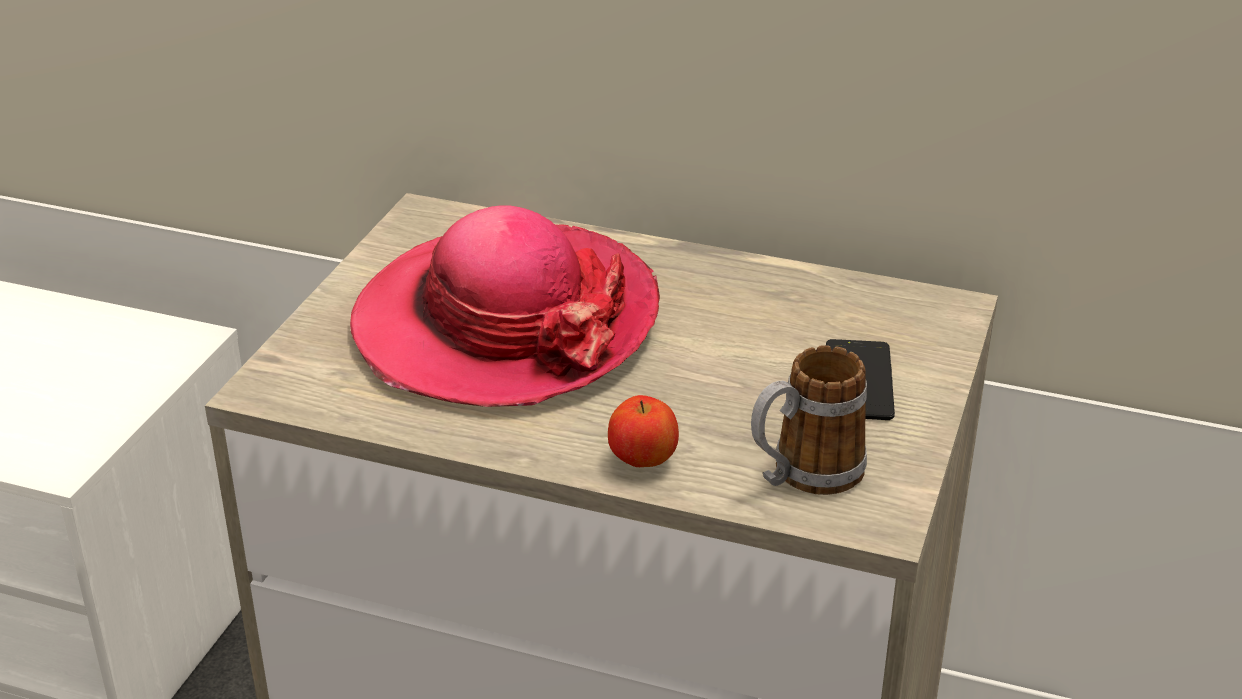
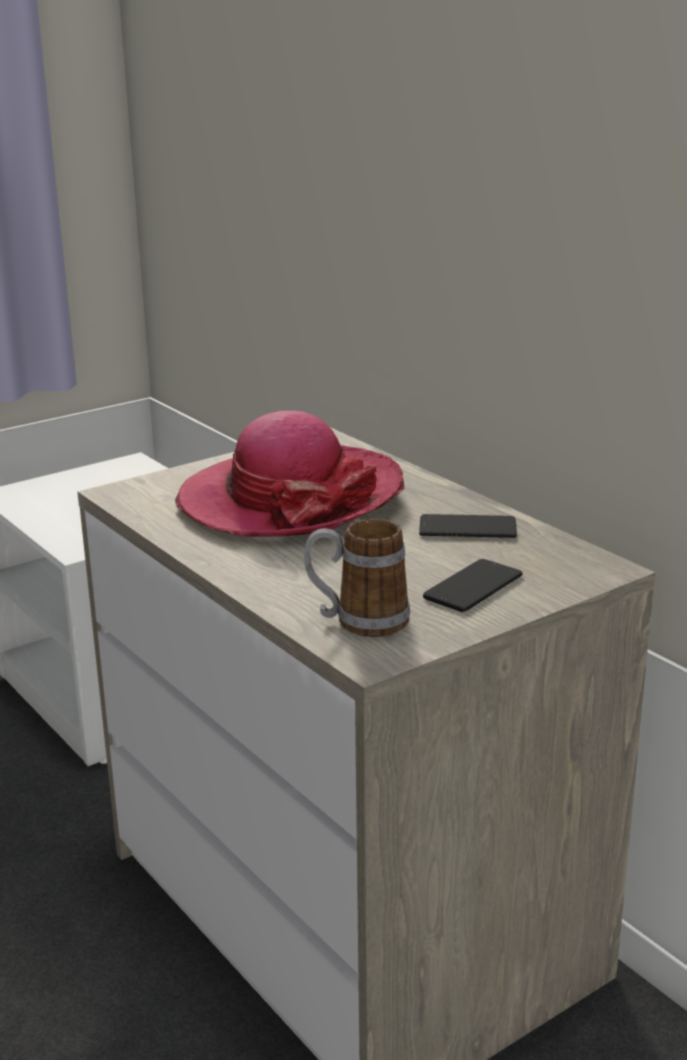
camera: 35 degrees right, 10 degrees down
apple [608,395,679,467] -> none
none -> phone [419,514,517,538]

